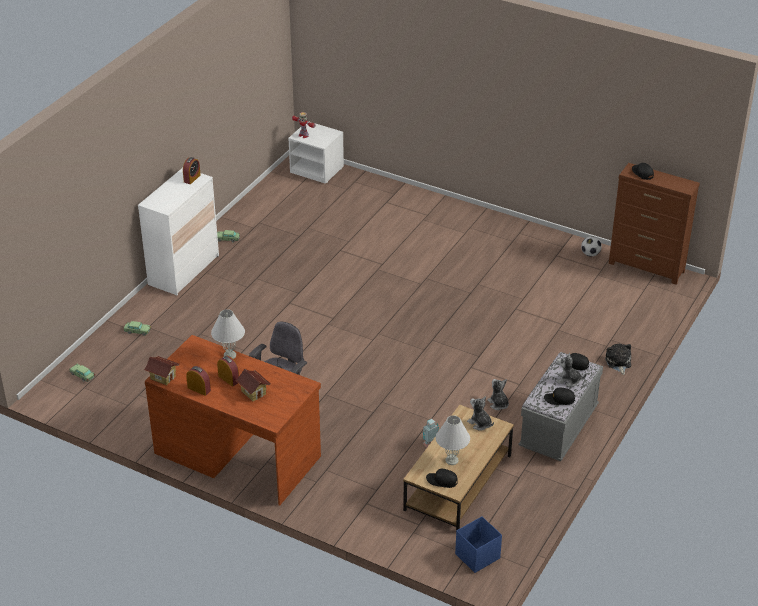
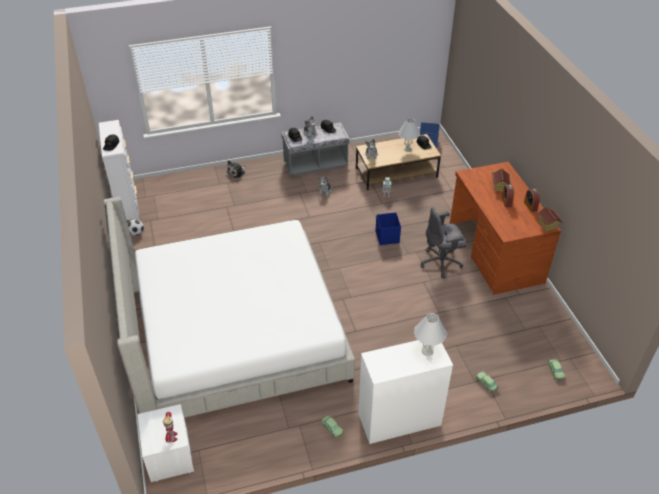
camera: 135 degrees left, 5 degrees up
alarm clock [183,157,201,184] -> none
white table lamp [211,309,245,359] -> white table lamp moved to [414,313,446,356]
brown dresser [609,163,700,285] -> white dresser [98,120,139,220]
none -> bed [103,197,355,418]
none -> blue storage box [375,213,401,245]

